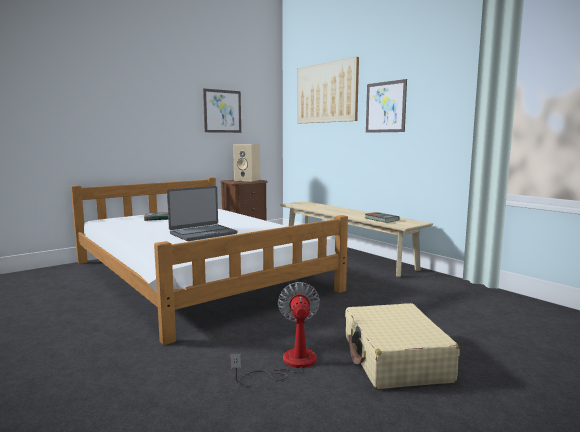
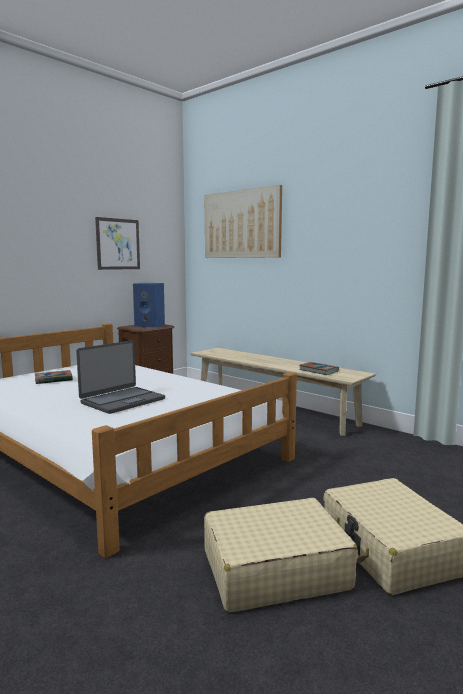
camera: 10 degrees left, 0 degrees up
fan [230,282,320,382] -> beige suitcase [204,498,358,612]
beige speaker [233,144,260,181] -> blue speaker [133,283,165,327]
picture [366,79,407,133] -> none

